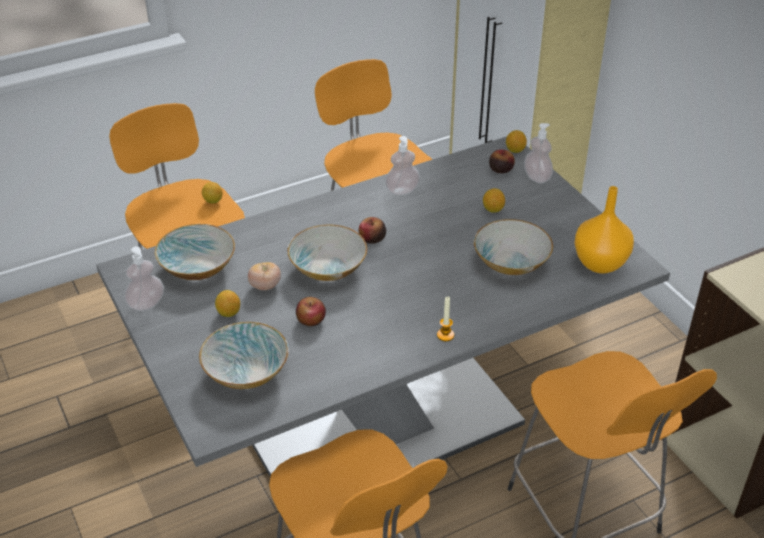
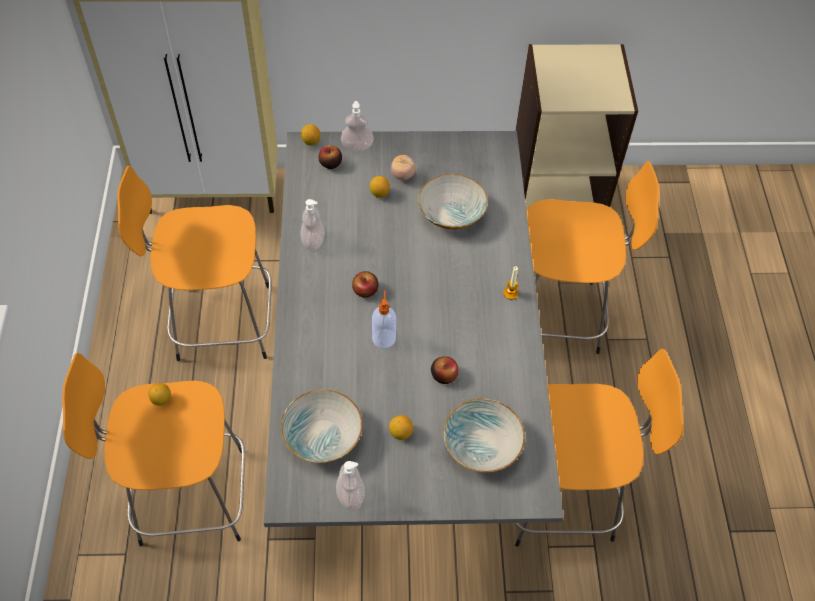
camera: 65 degrees left, 15 degrees up
tomato [248,262,281,290] -> tomato moved to [391,155,416,180]
bowl [287,224,367,281] -> soap dispenser [372,290,396,348]
orange vase [574,186,634,273] -> none

